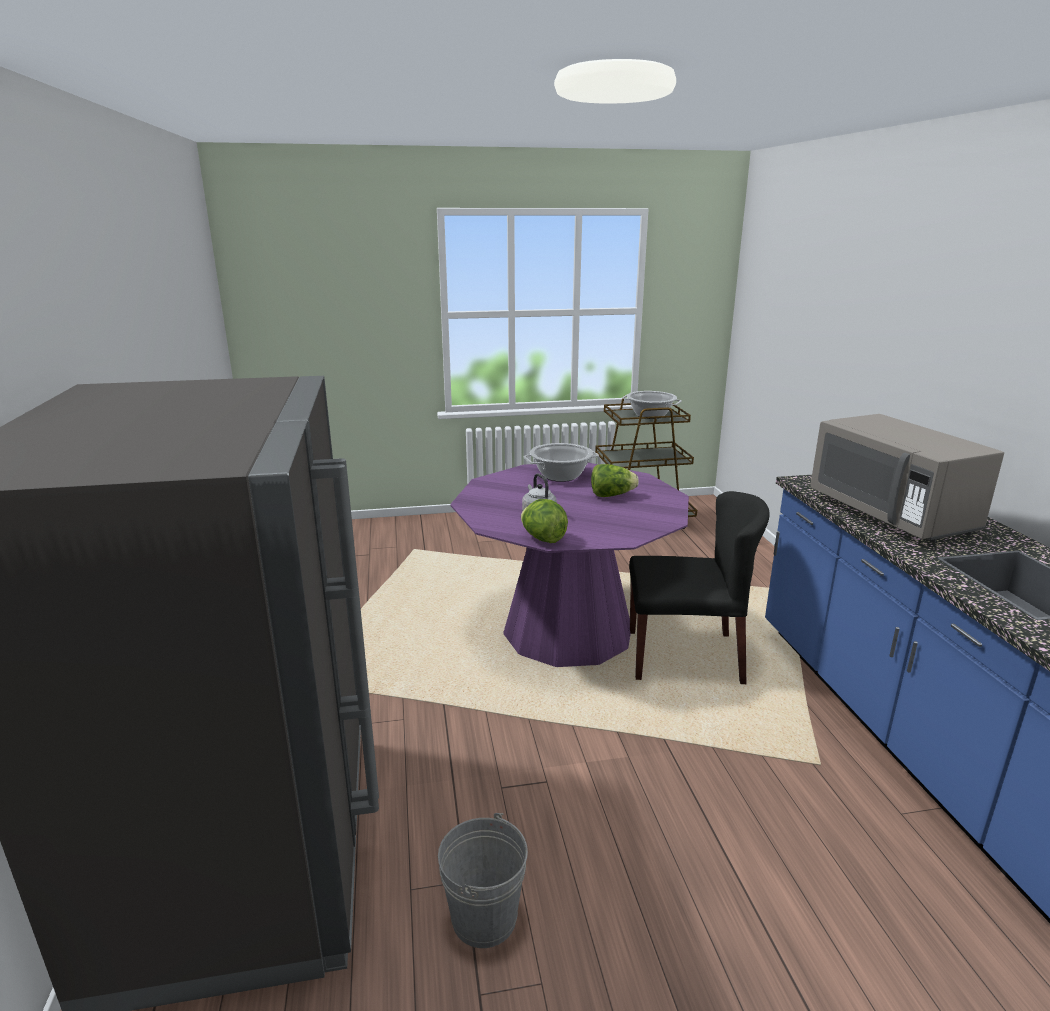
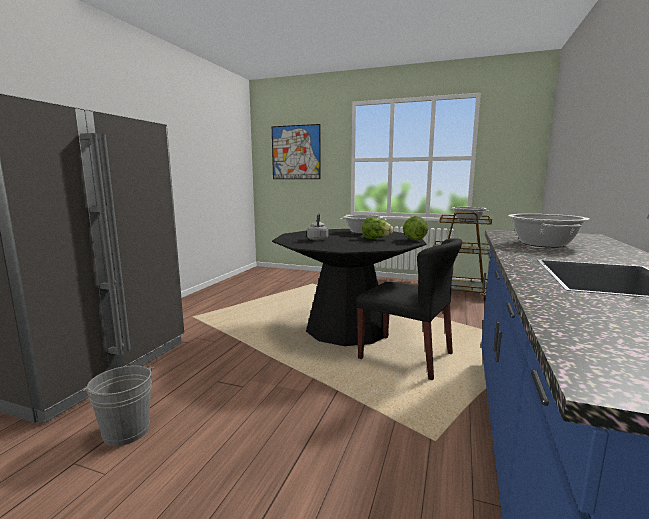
camera: 30 degrees right, 10 degrees down
purple dining table [450,463,689,667] -> black dining table [272,229,426,346]
lettuce [521,499,568,543] -> lettuce moved to [403,216,428,241]
grey microwave [810,414,1004,543] -> cooking pot [508,214,590,248]
none -> picture [272,124,321,179]

